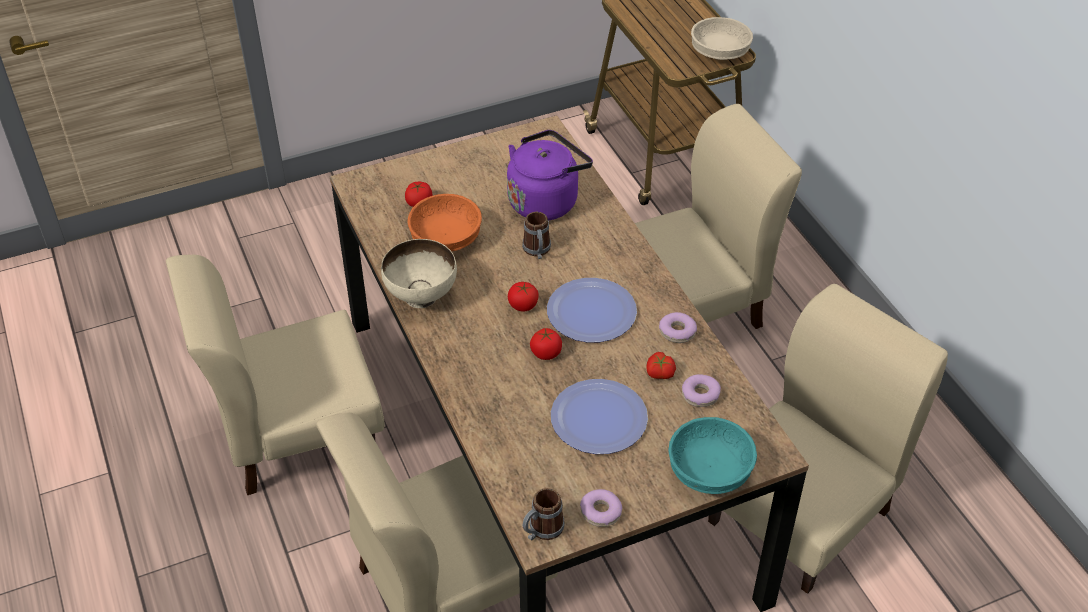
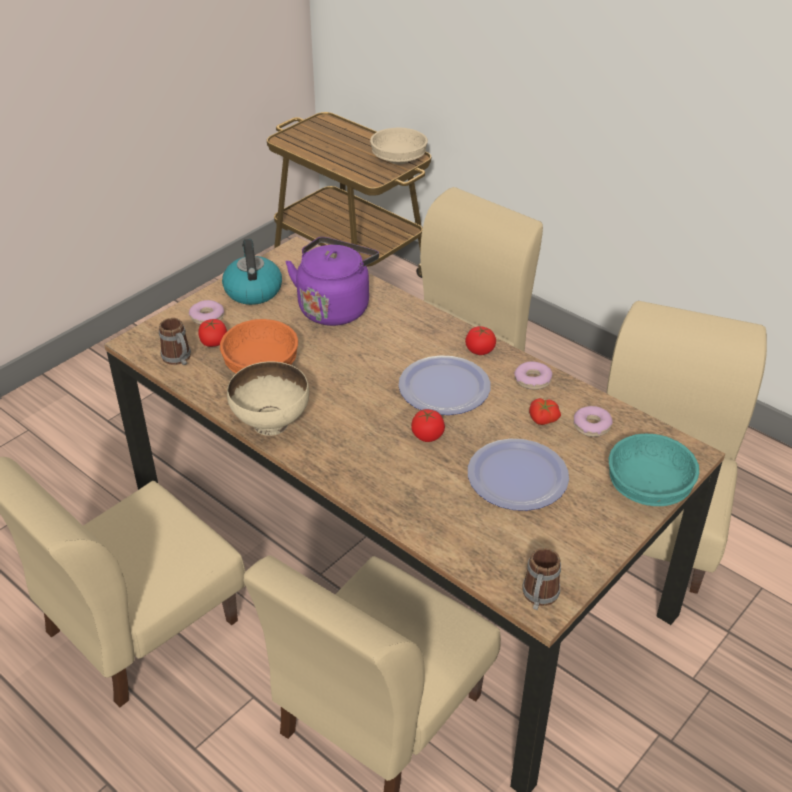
camera: 25 degrees left, 5 degrees down
tomato [508,282,539,312] -> tomato moved to [465,326,496,355]
mug [522,212,551,259] -> mug moved to [159,318,191,365]
donut [580,489,622,527] -> donut moved to [189,300,224,325]
none -> kettle [222,239,282,305]

